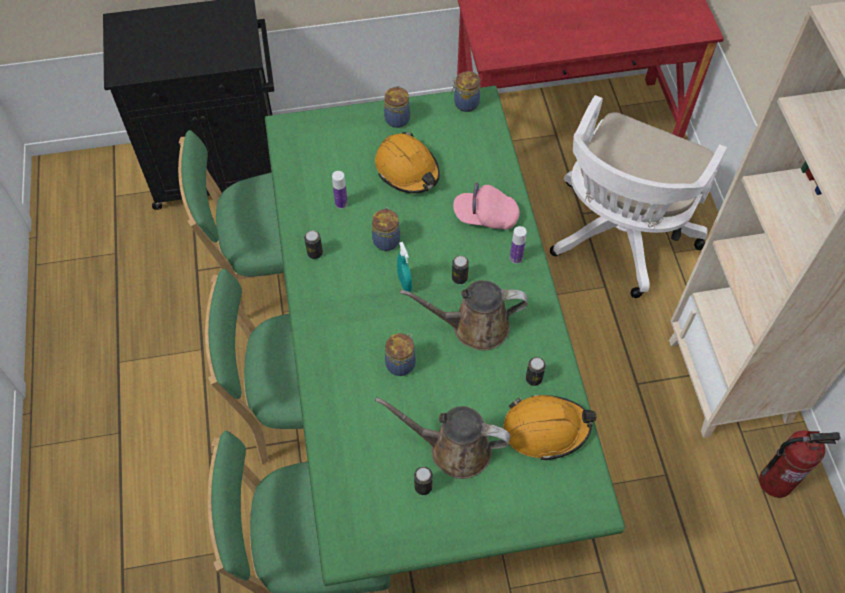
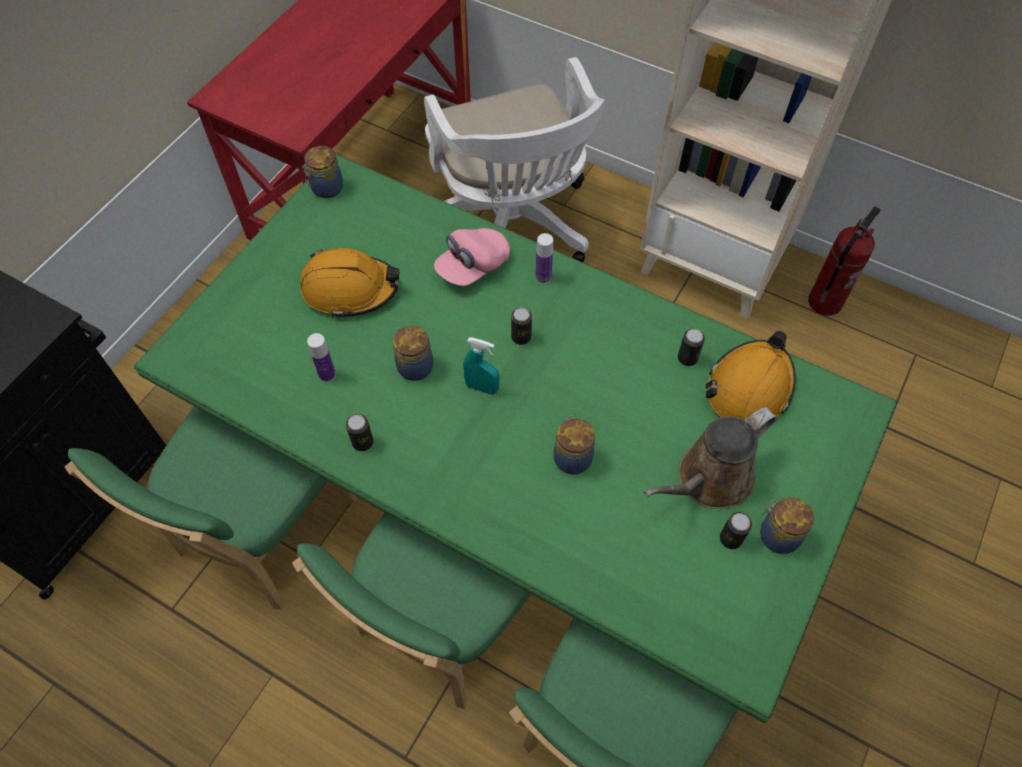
camera: 50 degrees left, 0 degrees up
jar [384,86,410,128] -> jar moved to [760,497,814,554]
brown watering can [400,280,528,351] -> none

